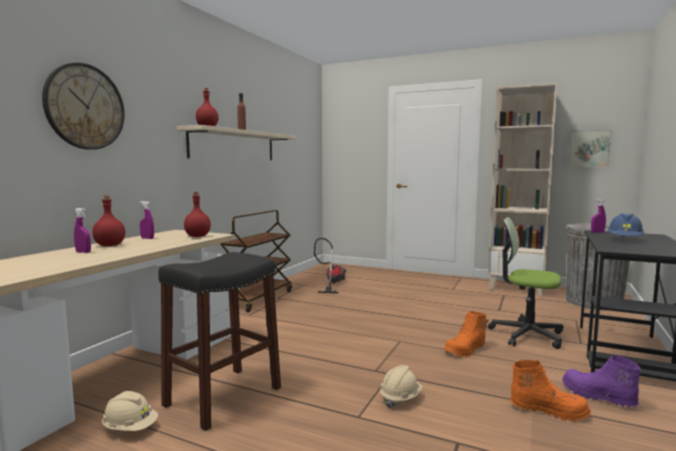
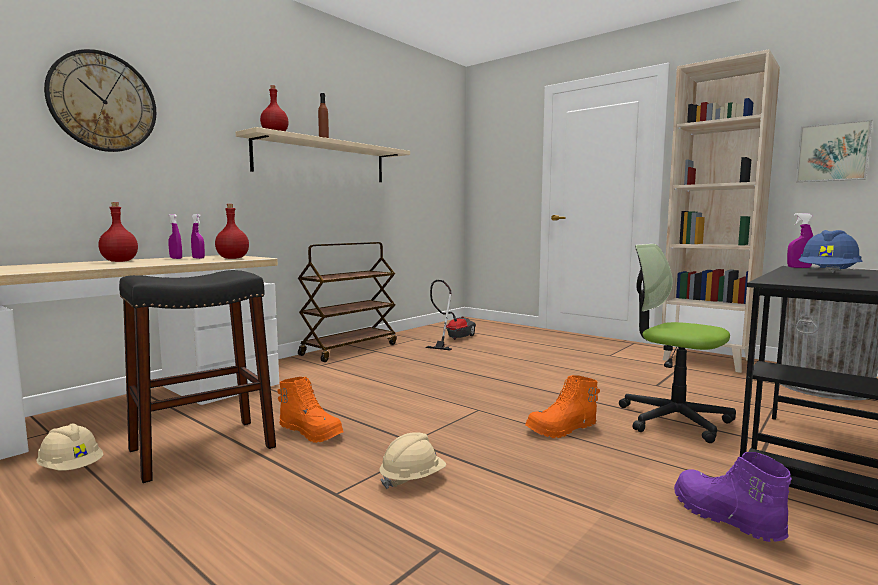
camera: 15 degrees right, 0 degrees up
purple spray bottle [74,208,91,253] -> purple spray bottle moved to [191,214,205,259]
orange boot [510,360,591,421] -> orange boot moved to [277,377,344,443]

